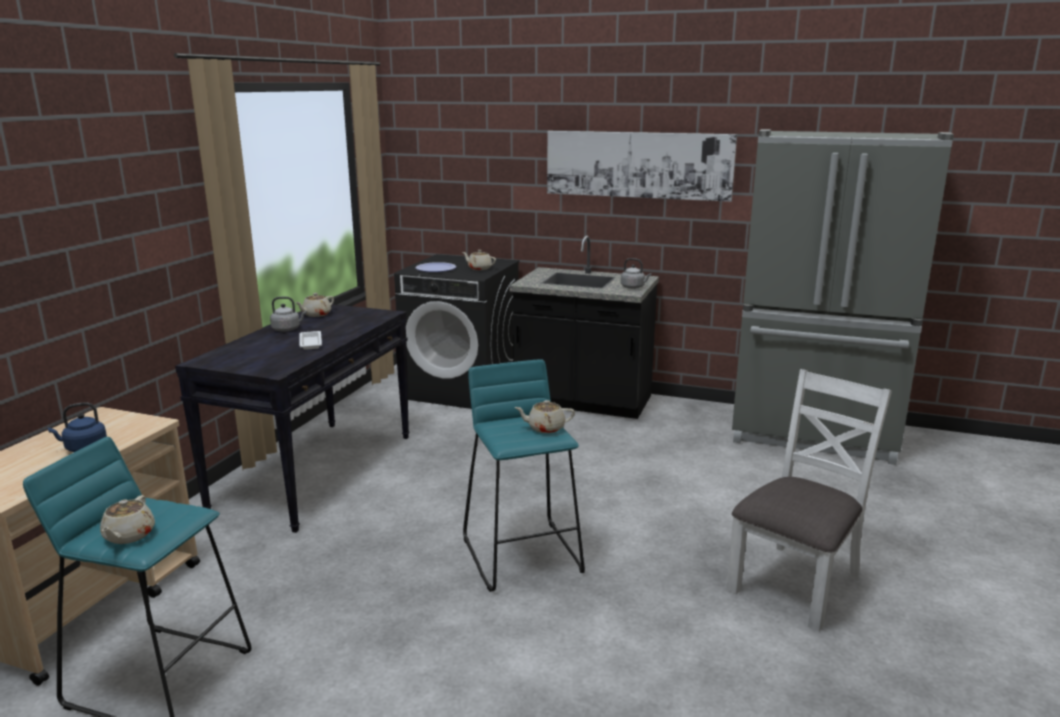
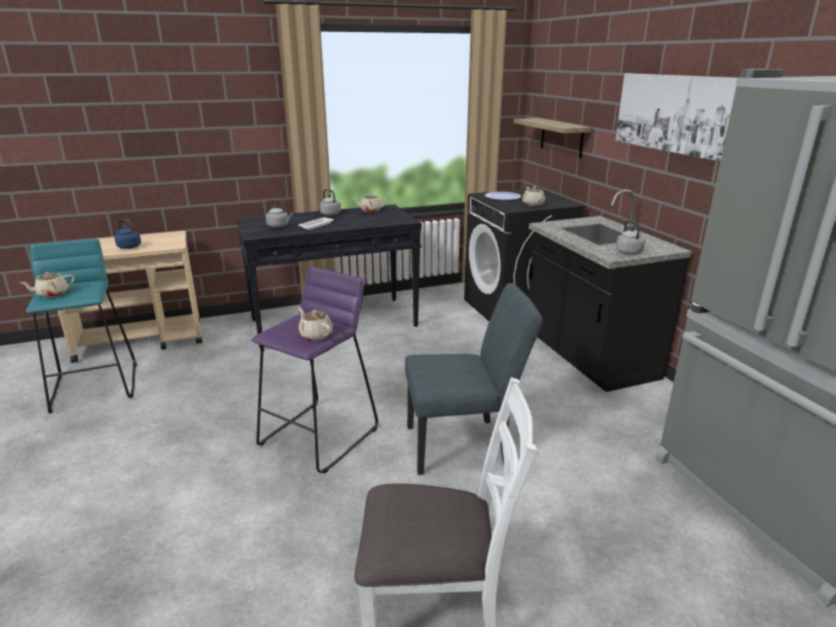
camera: 50 degrees right, 5 degrees up
turquoise stool [463,359,585,592] -> purple stool [252,267,378,474]
none -> grey kettle [266,199,293,228]
none -> grey chair [405,283,543,475]
none -> shelf [514,118,592,159]

